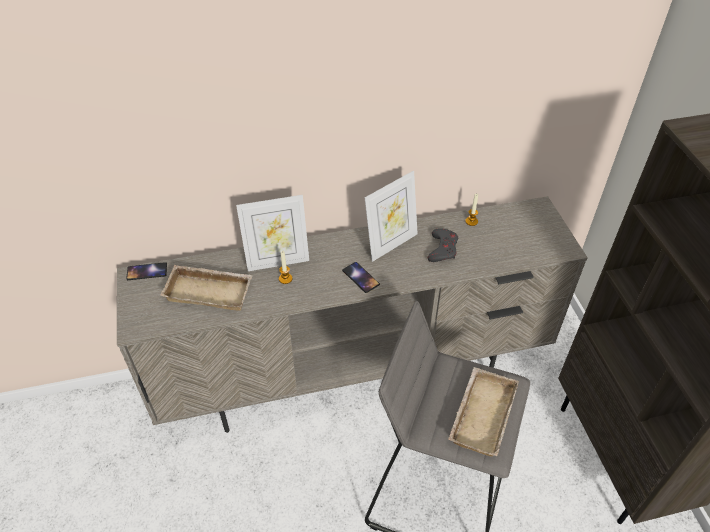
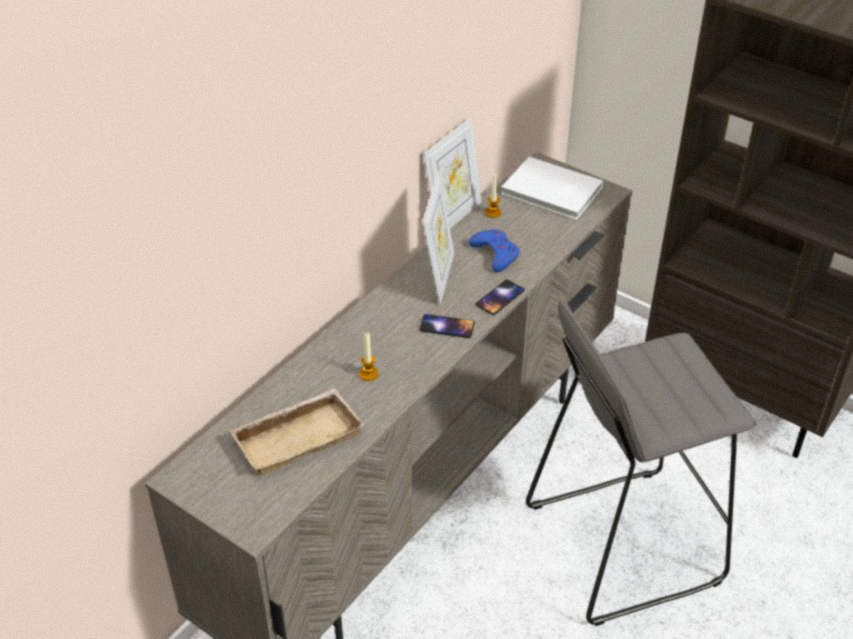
camera: 40 degrees left, 5 degrees down
phone [126,262,167,280] -> phone moved to [475,280,525,315]
picture frame [236,195,309,271] -> picture frame moved to [424,118,482,229]
grey game controller [428,228,458,262] -> blue game controller [468,229,520,272]
beige tray [448,367,519,457] -> none
none -> white book [501,157,603,220]

